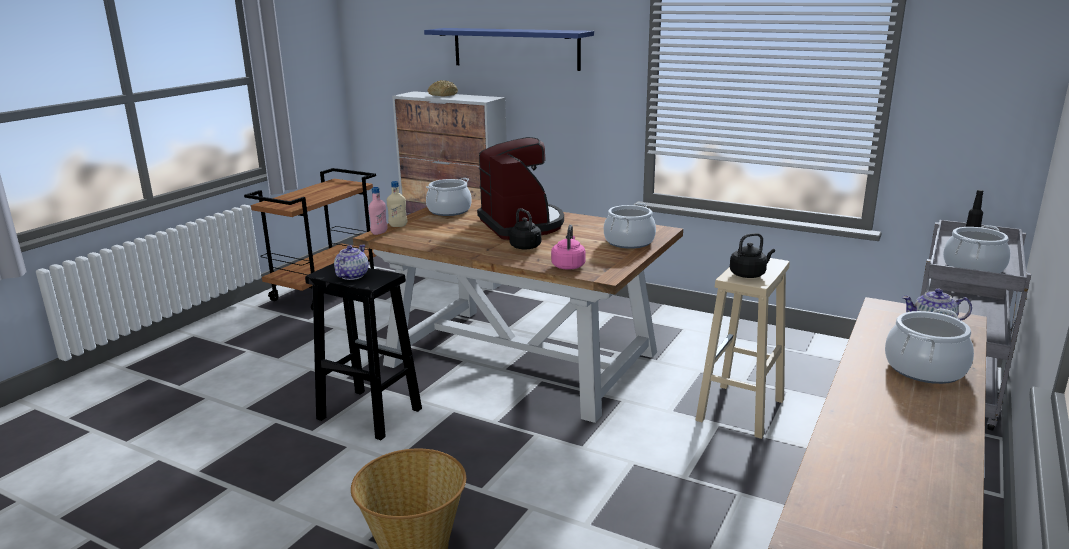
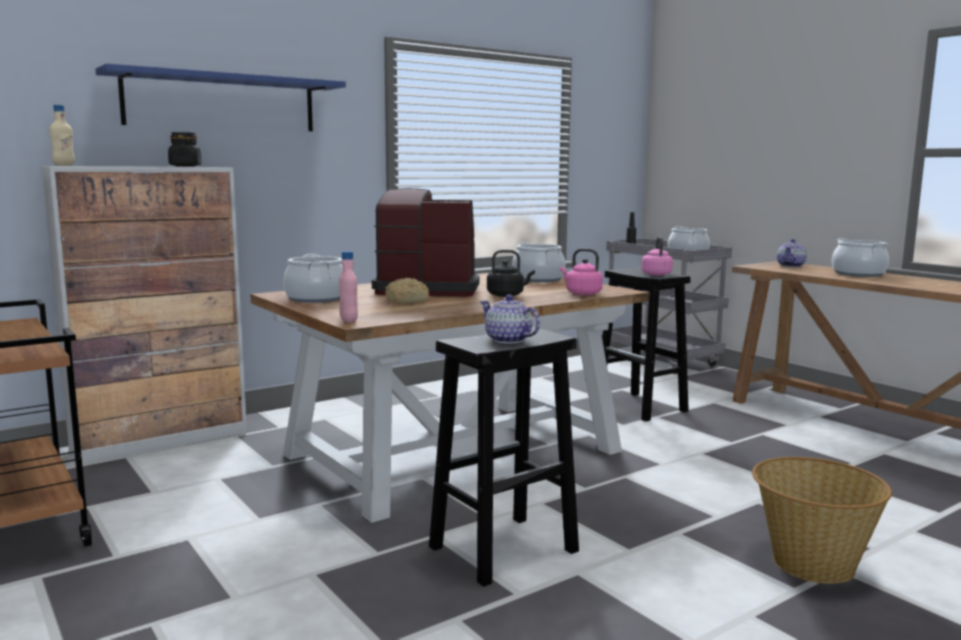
camera: 65 degrees left, 10 degrees down
beige bottle [387,181,407,227] -> beige bottle moved to [49,105,75,166]
bread [428,80,458,96] -> bread moved to [385,278,429,304]
beige stool [695,258,790,439] -> black stool [602,268,690,421]
black kettle [730,233,775,278] -> pink kettle [641,236,673,276]
none -> black jar [168,132,202,167]

